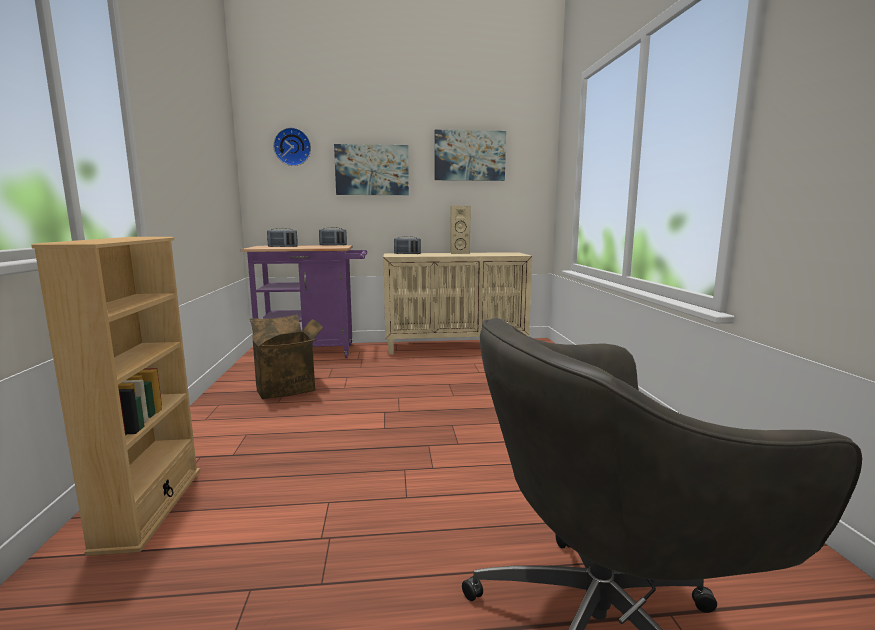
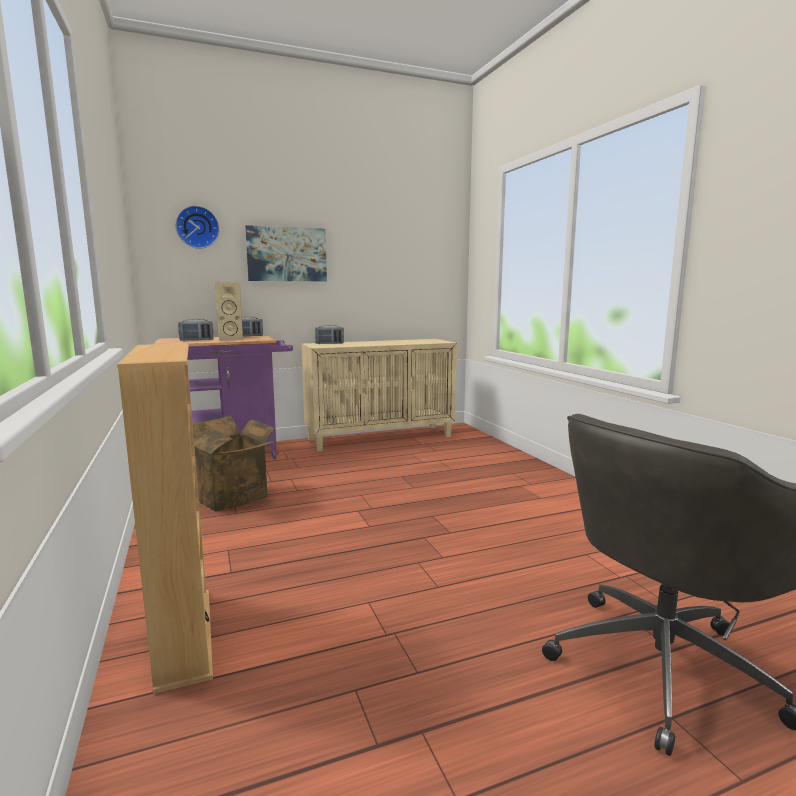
camera: 15 degrees left, 0 degrees up
picture [434,130,506,181] -> none
beige speaker [450,206,471,254] -> beige speaker moved to [215,282,243,341]

